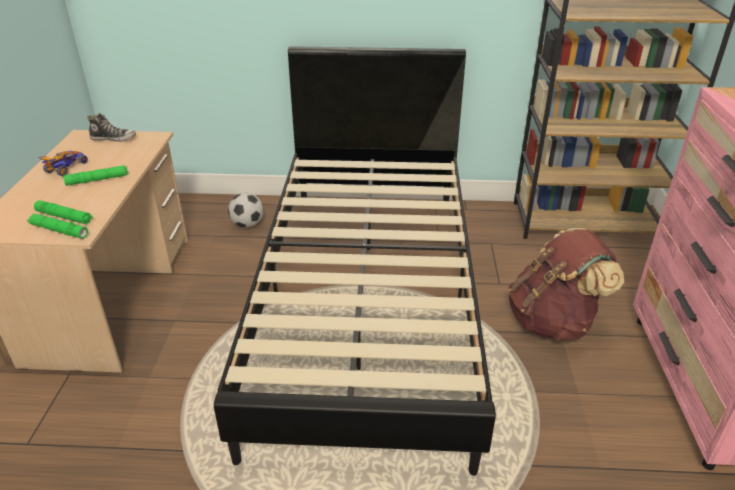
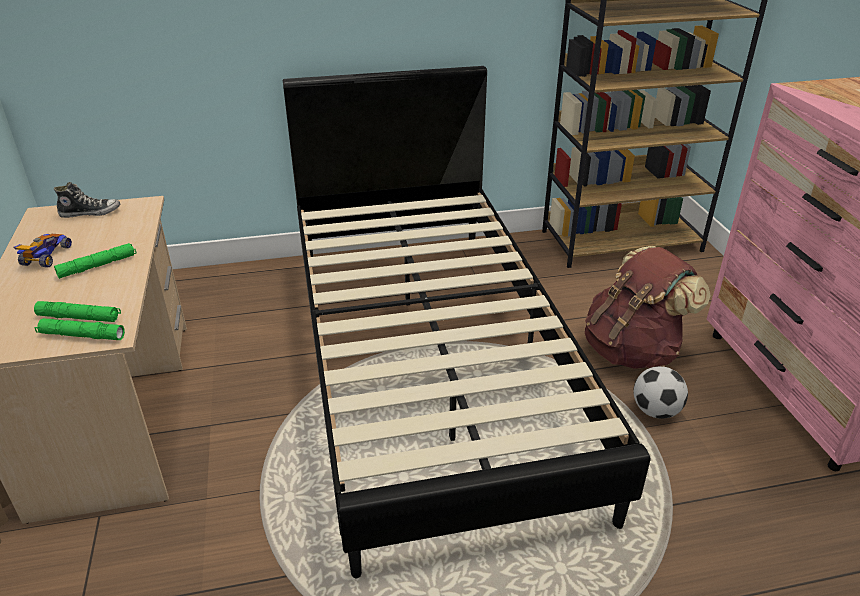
camera: 15 degrees left, 0 degrees up
football [228,193,263,227] -> football moved to [633,366,688,419]

